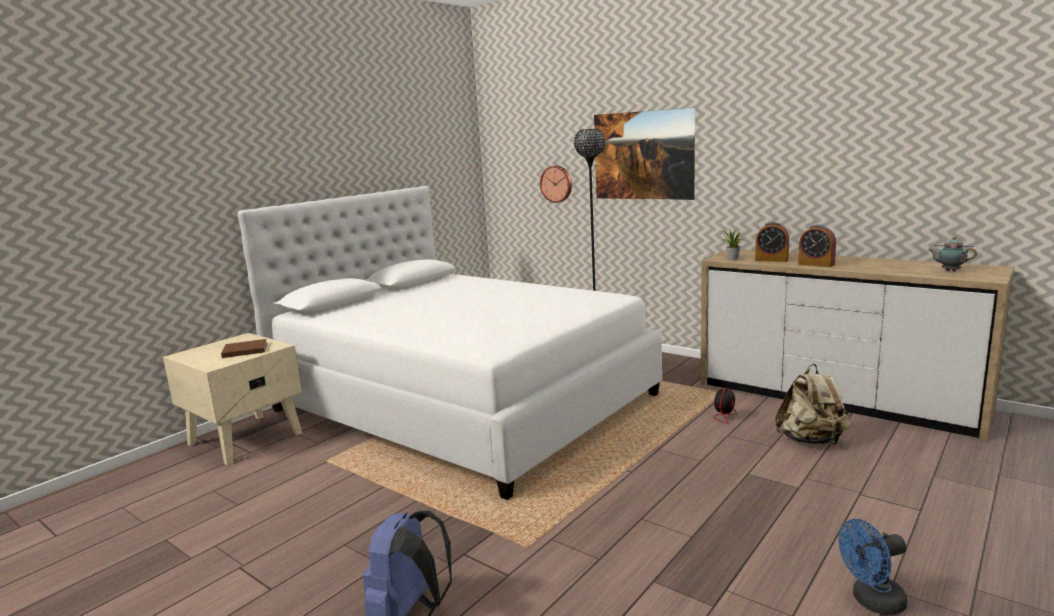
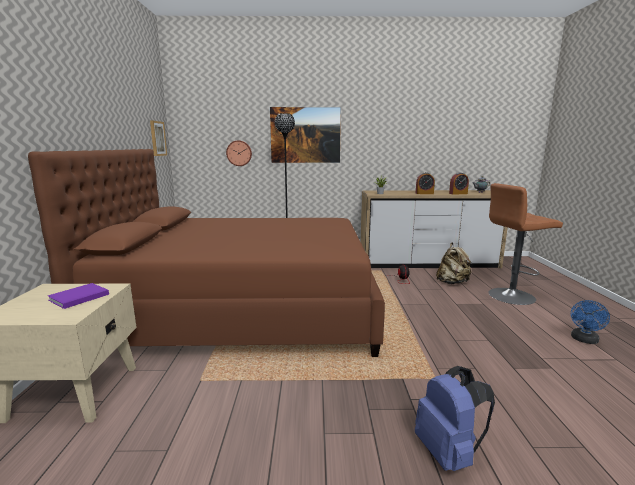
camera: 40 degrees left, 0 degrees up
brown book [221,339,267,358] -> purple book [48,283,109,309]
white bed [238,186,663,500] -> brown bed [28,149,385,357]
alarm clock [755,222,789,262] -> alarm clock moved to [449,173,469,195]
none -> picture [150,120,167,156]
none -> brown stool [488,183,563,305]

